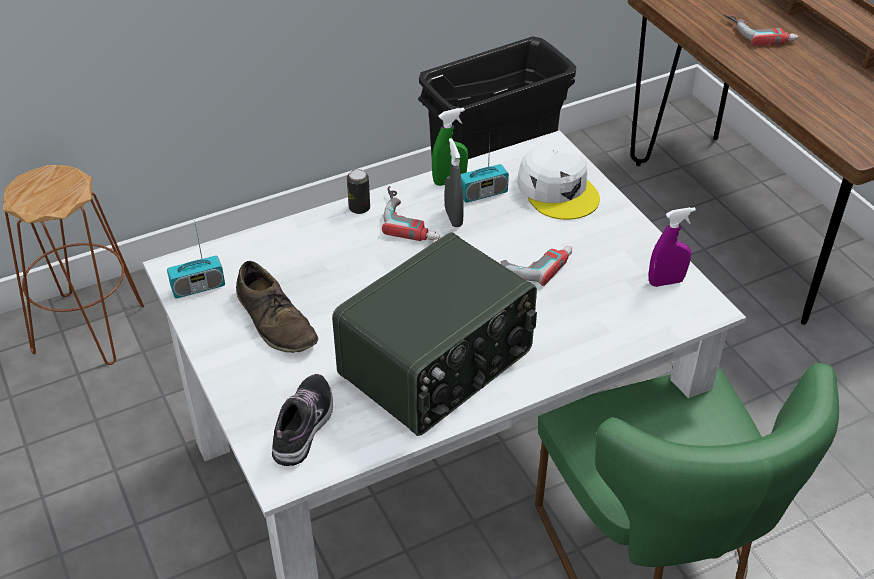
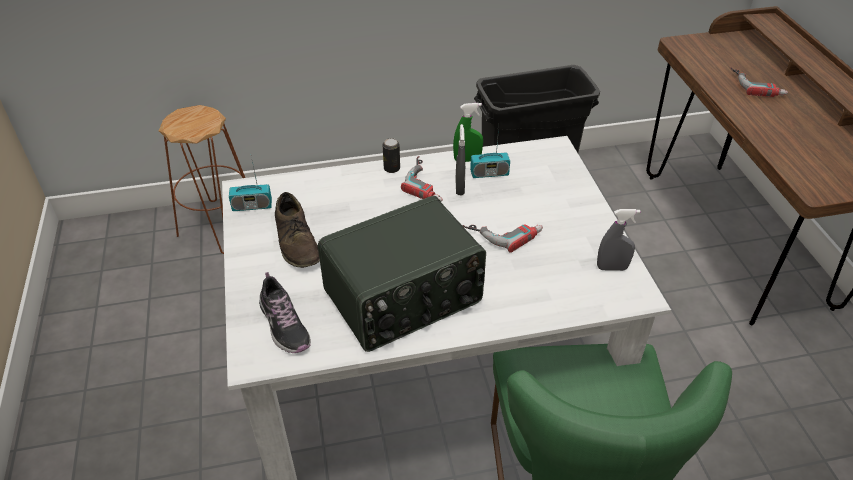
camera: 15 degrees right, 0 degrees up
shoe [272,374,333,466] -> shoe turned 120 degrees clockwise [259,272,311,353]
white cap [517,142,600,220] -> none
purple spray bottle [648,207,696,287] -> grey spray bottle [597,209,640,271]

